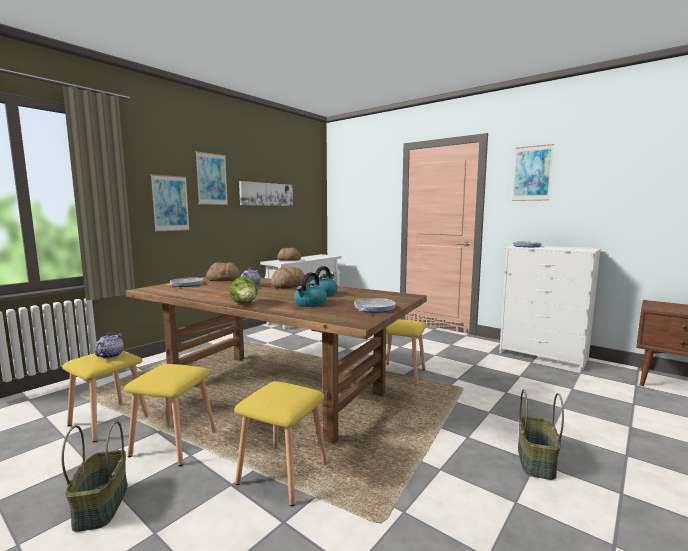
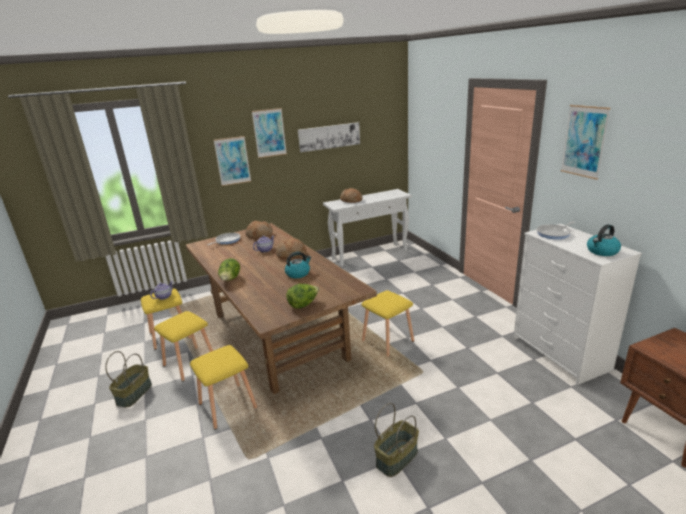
camera: 30 degrees right, 15 degrees up
kettle [294,273,327,307] -> kettle moved to [587,224,621,256]
frying pan [354,298,396,313] -> lettuce [286,284,319,309]

